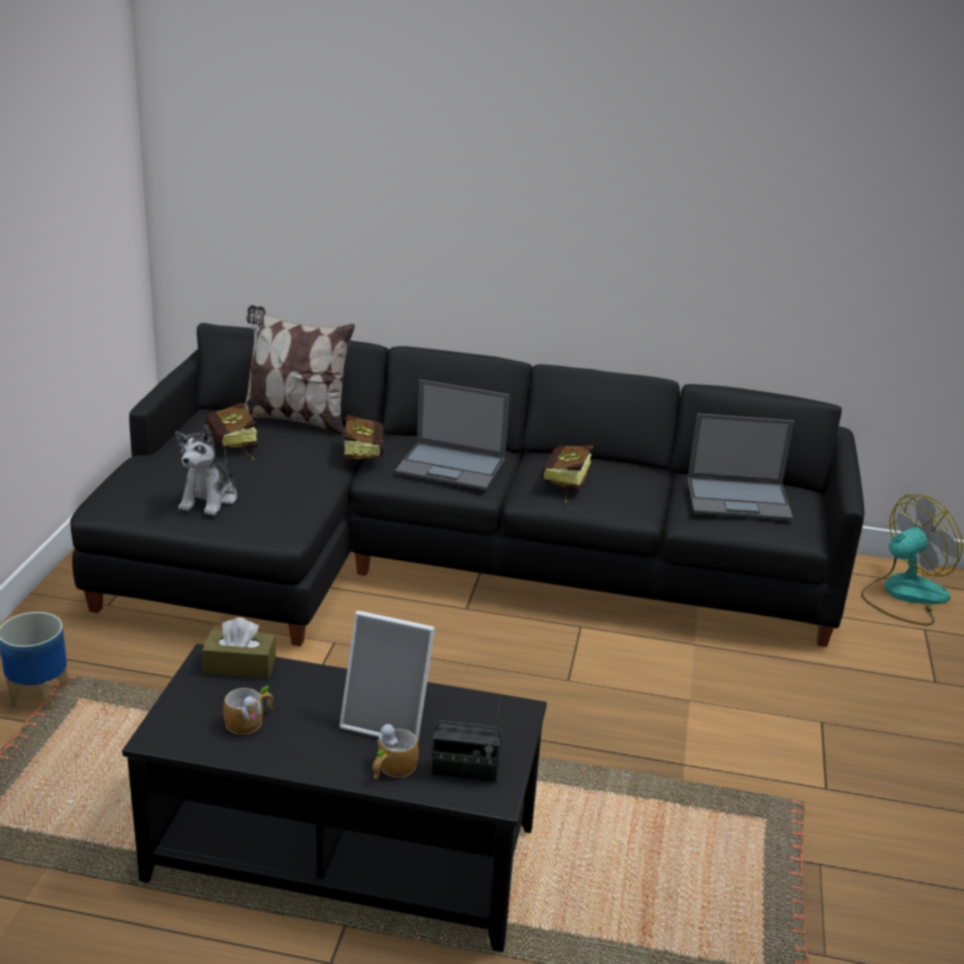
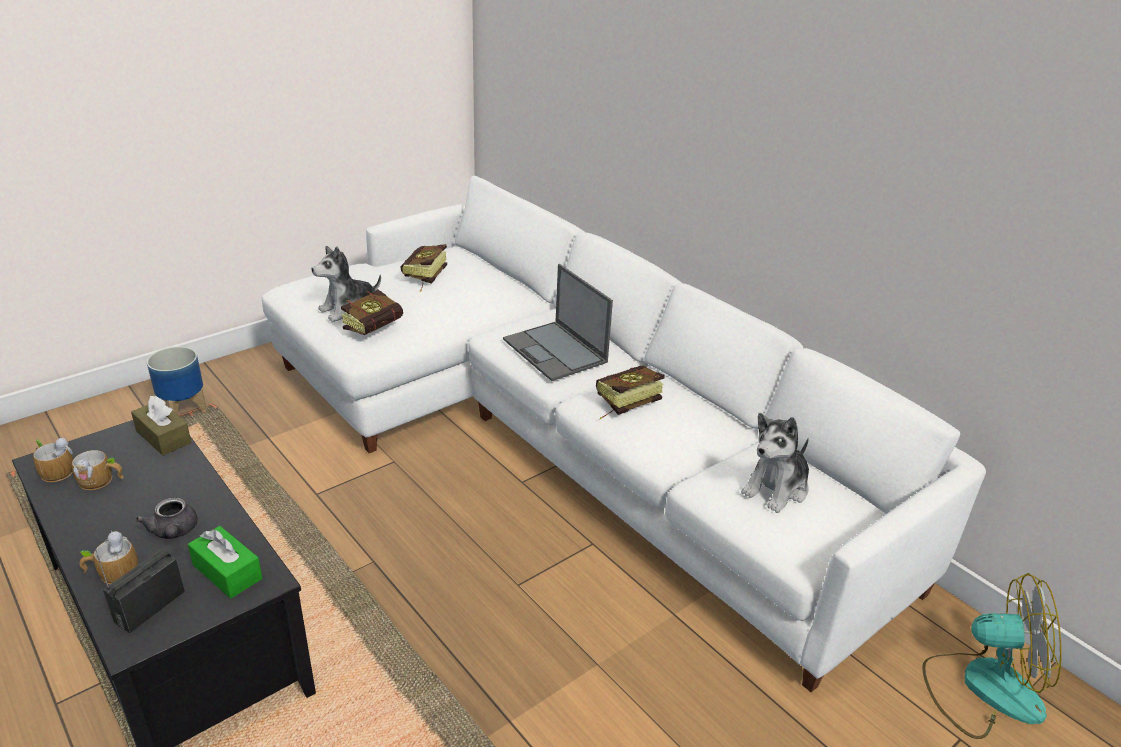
camera: 40 degrees right, 5 degrees up
black sofa [70,323,865,647] -> white sofa [262,176,986,692]
pillow [244,305,355,436] -> none
picture frame [339,611,435,742] -> grey teapot [136,498,198,539]
book [344,415,384,462] -> book moved to [341,290,403,335]
radio [431,700,502,783] -> radio turned 75 degrees clockwise [95,549,185,633]
laptop [687,413,794,520] -> plush toy [741,413,809,513]
none -> mug [33,437,73,482]
none -> green tissue box [188,526,262,598]

